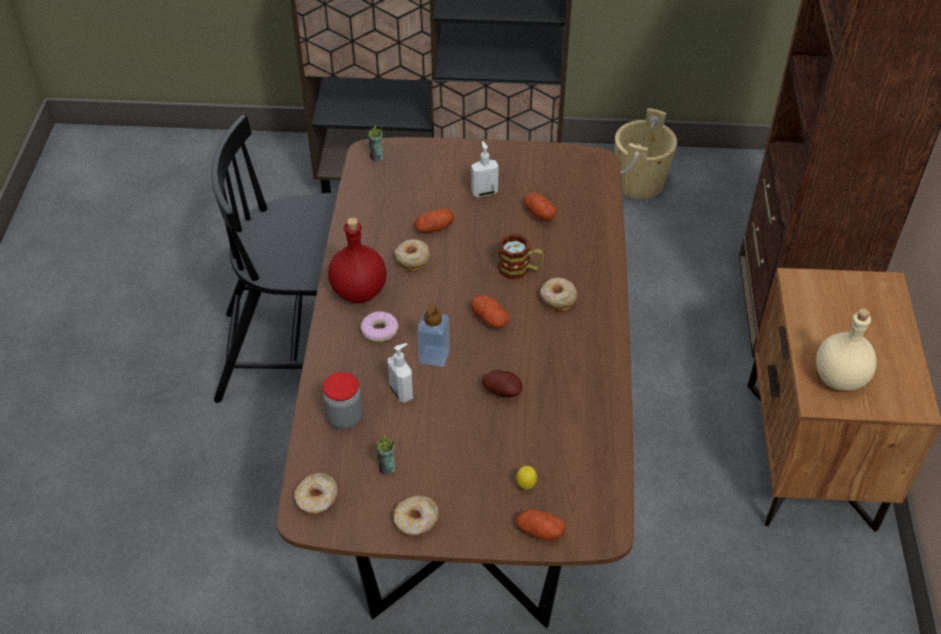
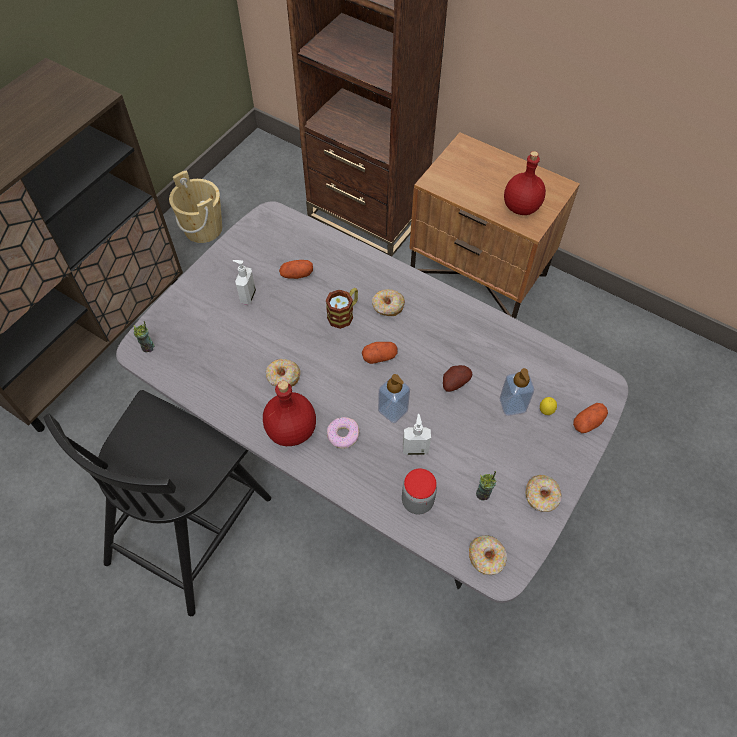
camera: 60 degrees left, 10 degrees up
brown dining table [277,137,634,629] -> grey dining table [116,201,628,603]
potato [415,208,454,233] -> none
beige bottle [816,308,877,391] -> red bottle [504,151,546,215]
none -> soap dispenser [500,368,534,416]

